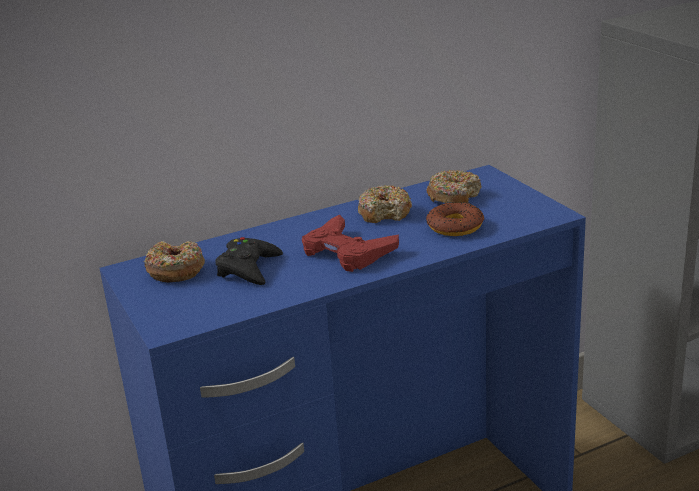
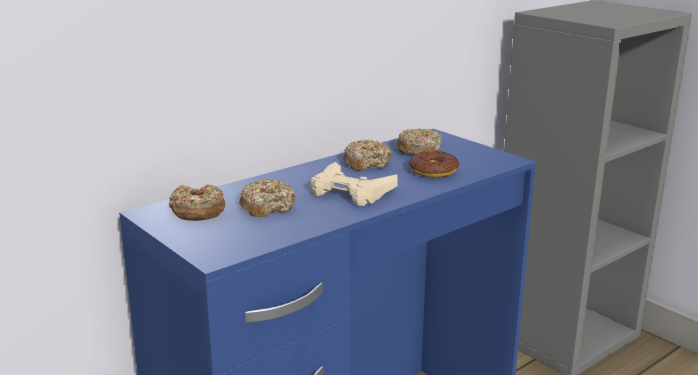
camera: 15 degrees left, 5 degrees down
black game controller [216,237,283,285] -> donut [239,179,295,217]
red game controller [302,215,399,272] -> beige game controller [311,162,398,206]

